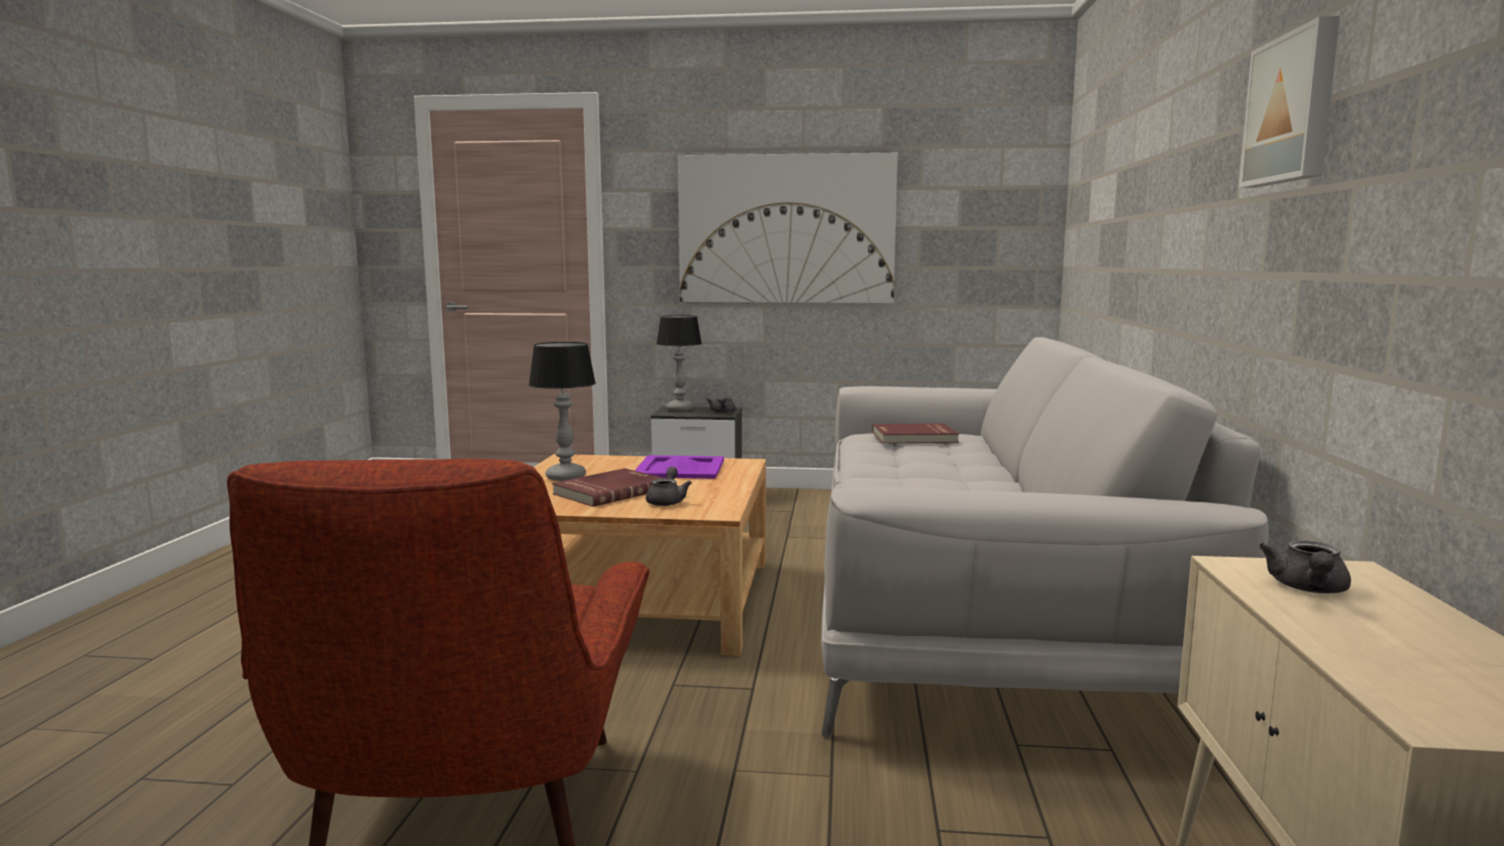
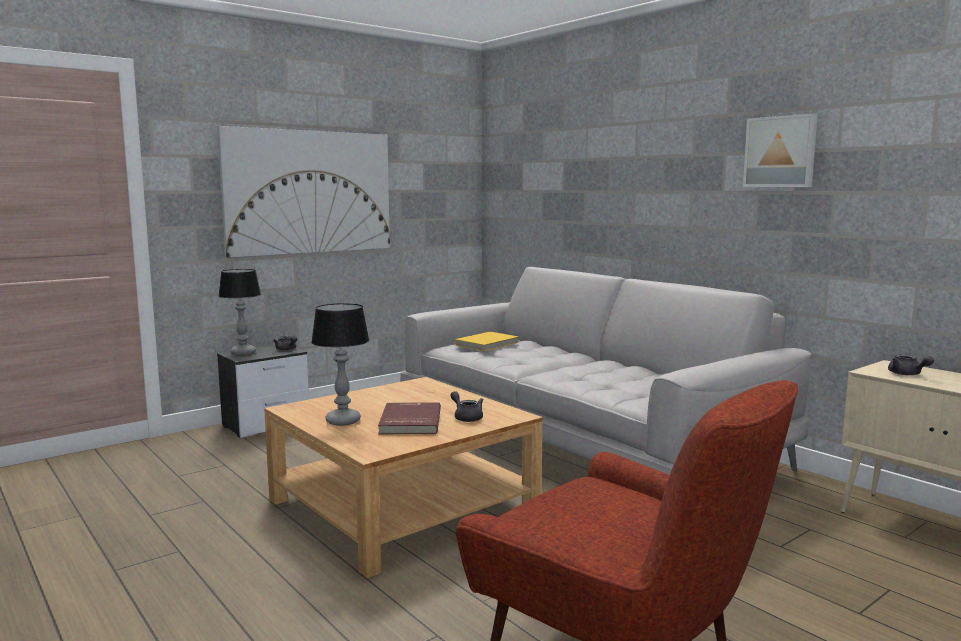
camera: 45 degrees left, 0 degrees up
purple tray [634,455,724,479] -> none
red book [872,423,959,444] -> yellow book [454,332,519,351]

